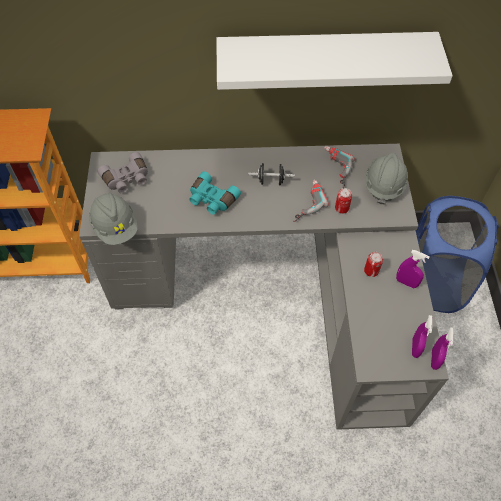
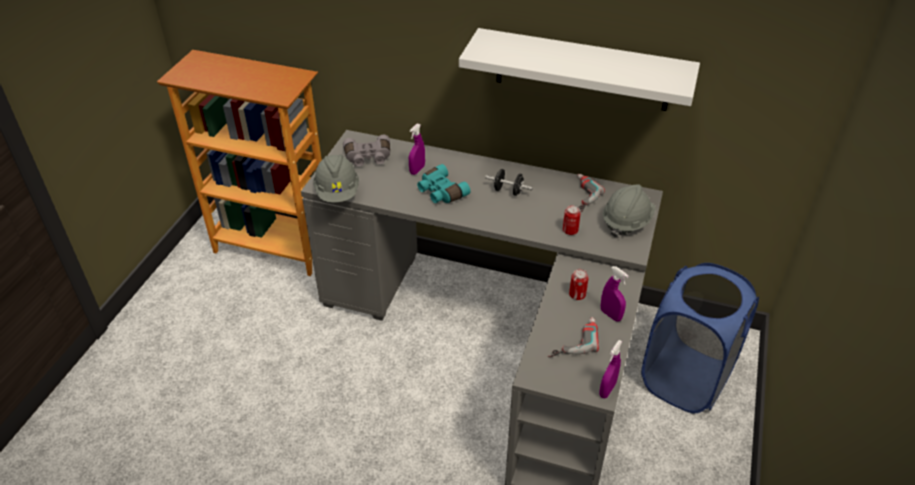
camera: 20 degrees right, 15 degrees down
power drill [293,179,329,222] -> power drill moved to [548,317,599,357]
purple spray bottle [412,315,432,358] -> purple spray bottle moved to [409,124,425,175]

